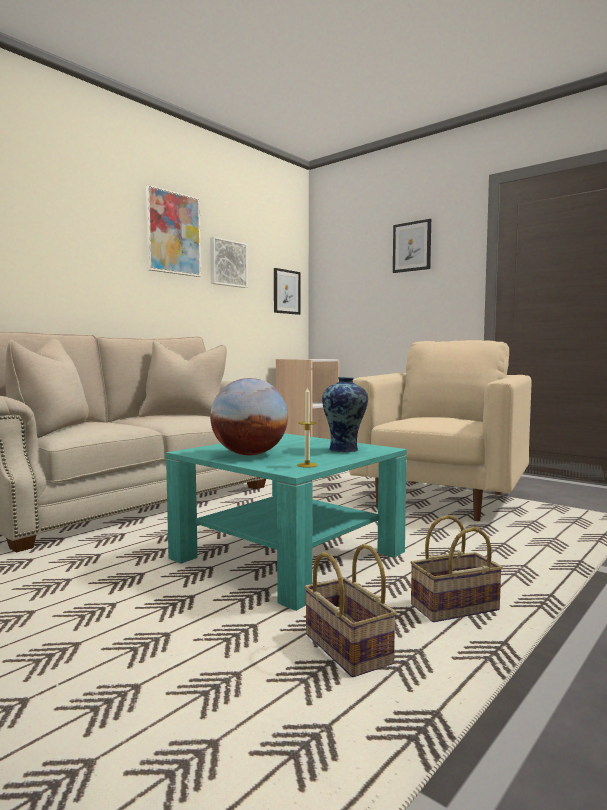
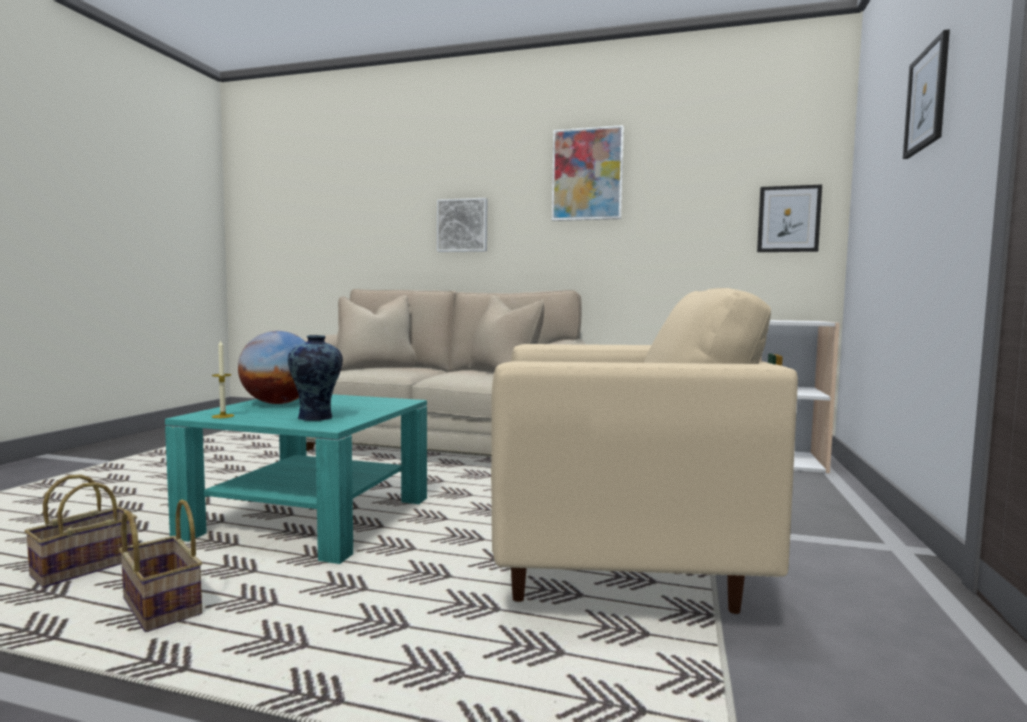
camera: 65 degrees right, 0 degrees up
picture [210,237,248,288] -> picture moved to [437,198,487,252]

